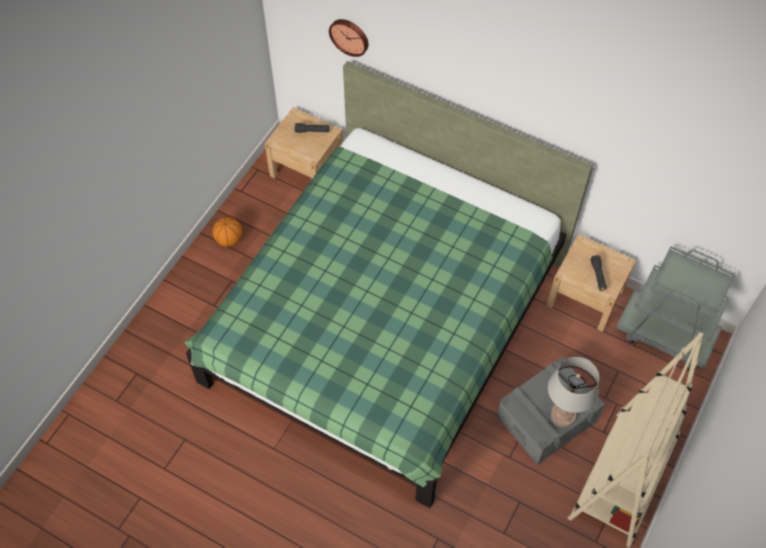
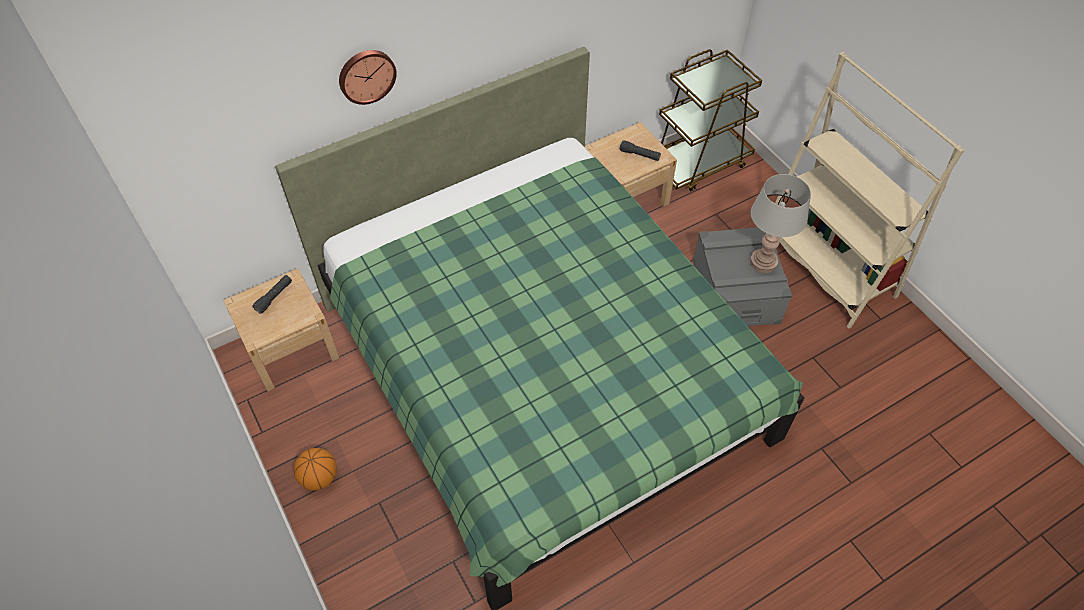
camera: 60 degrees left, 5 degrees down
wall clock [329,19,369,57] -> wall clock moved to [339,50,397,105]
grey cart [616,246,735,370] -> brown cart [659,49,762,191]

